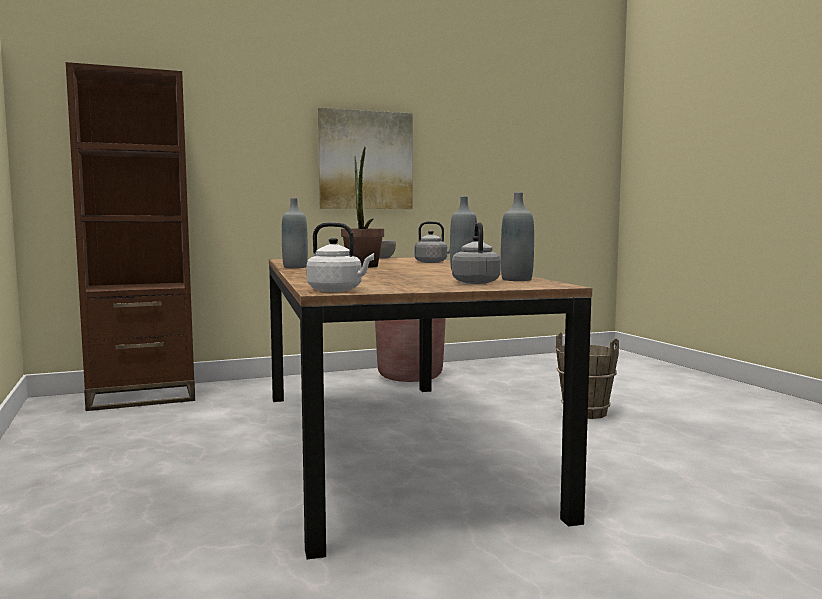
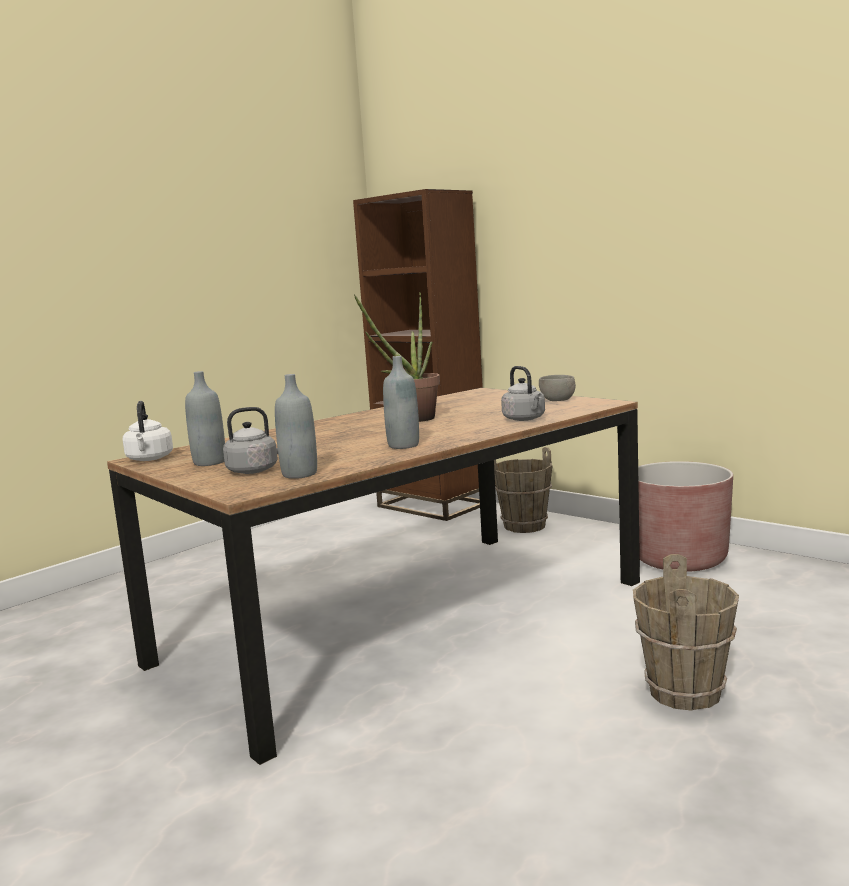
camera: 65 degrees right, 5 degrees up
grey bottle [282,198,308,268] -> grey bottle moved to [185,371,225,466]
picture [318,108,412,209] -> none
none -> brown bucket [494,447,552,533]

